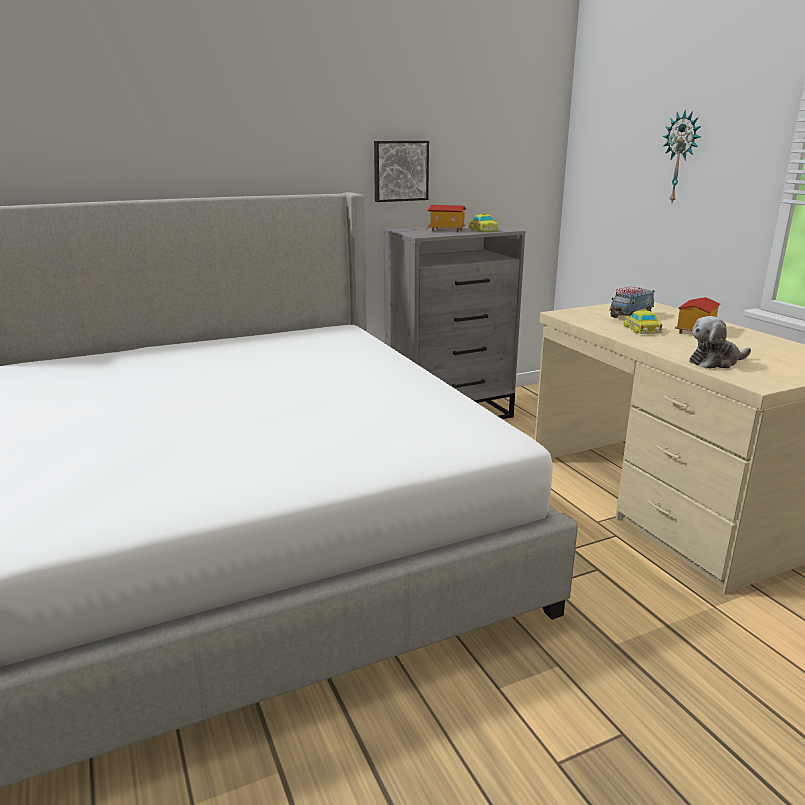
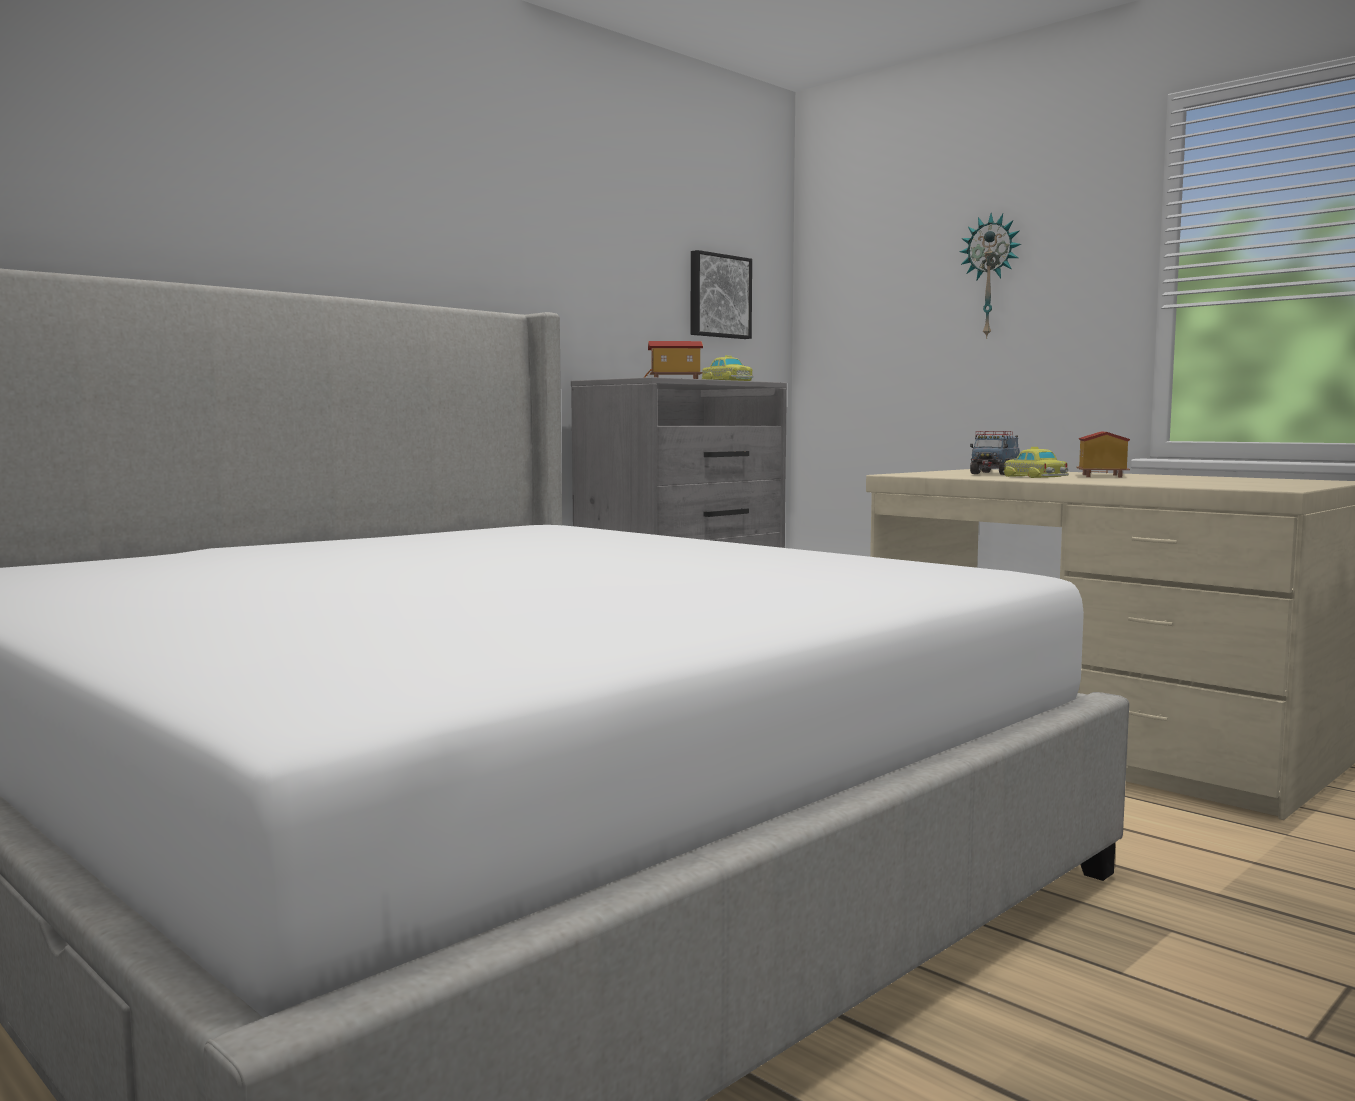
camera: 20 degrees left, 15 degrees down
picture [374,141,429,202] -> picture moved to [691,250,752,339]
plush toy [689,316,751,369] -> none

